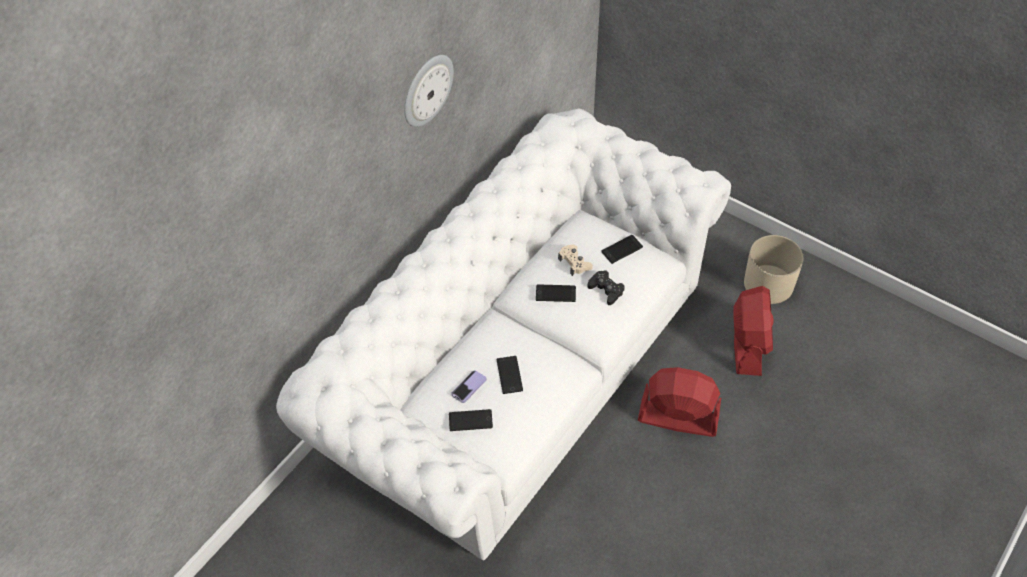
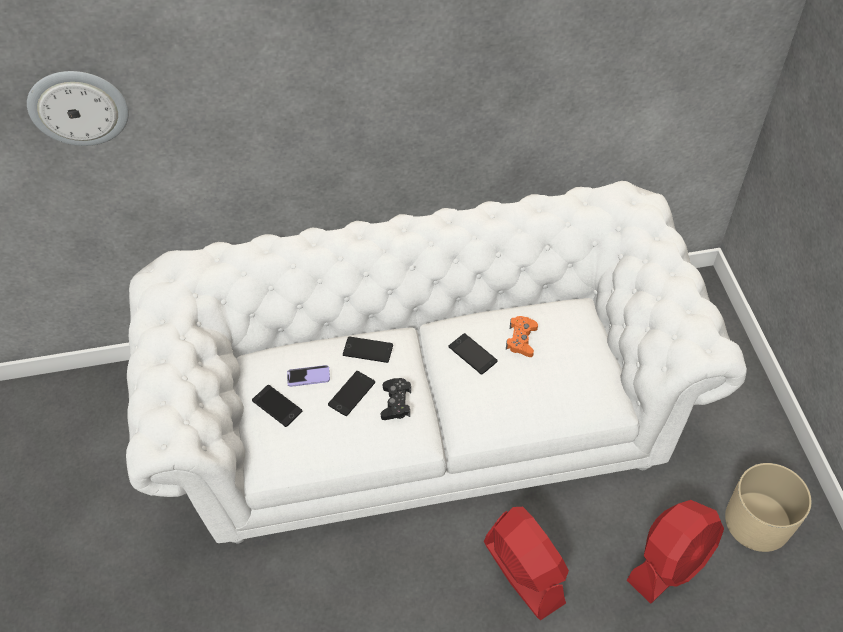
camera: 45 degrees right, 0 degrees up
wall clock [404,55,454,127] -> wall clock moved to [27,71,129,146]
beige game controller [558,245,593,276] -> orange game controller [506,316,538,357]
black game controller [588,270,625,305] -> black game controller moved to [381,378,411,420]
phone [601,235,643,264] -> phone moved to [343,337,393,363]

